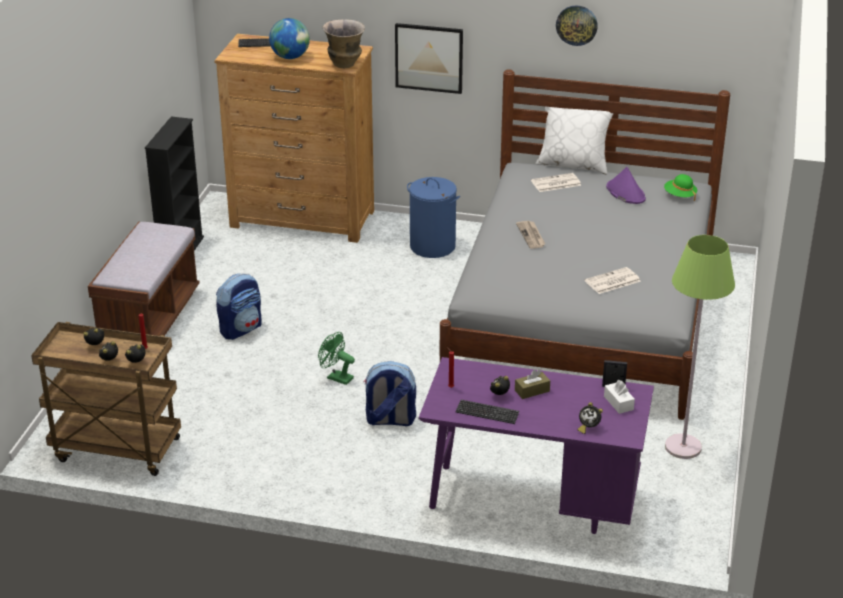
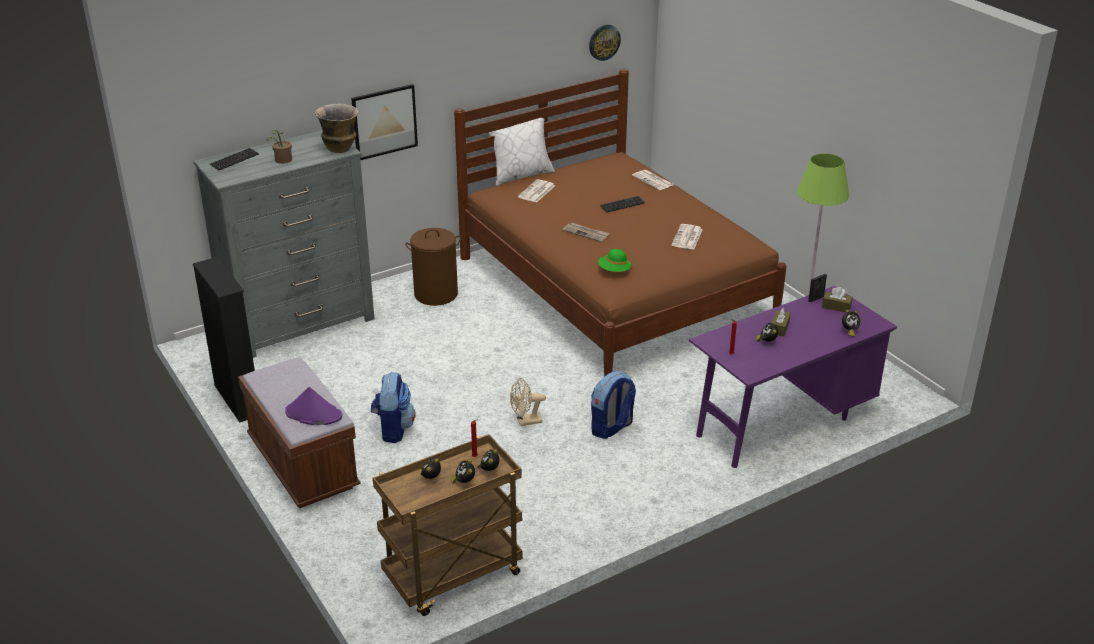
camera: 45 degrees left, 0 degrees up
brown dresser [214,34,374,243] -> grey dresser [193,130,375,358]
globe [269,18,310,59] -> potted plant [267,130,292,164]
green fan [318,332,355,385] -> beige fan [510,378,546,426]
blue laundry basket [407,177,460,258] -> brown laundry basket [405,228,461,306]
grey bed [440,69,730,420] -> brown bed [454,69,787,377]
keyboard [455,400,519,424] -> keyboard moved to [600,196,645,213]
wall clock [556,6,598,46] -> wall clock moved to [589,25,621,61]
white tissue box [604,380,635,414] -> brown tissue box [822,287,853,313]
purple hat [606,167,646,204] -> purple hat moved to [285,387,342,425]
green hat [664,174,697,201] -> green hat moved to [598,249,631,272]
none -> newspaper [632,170,673,190]

